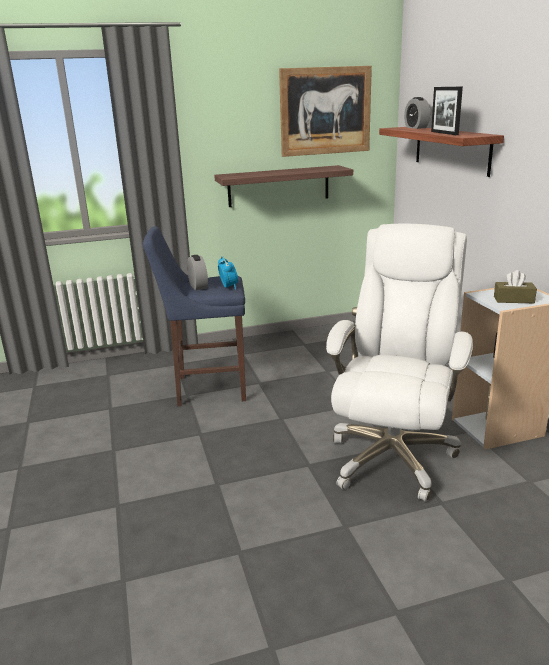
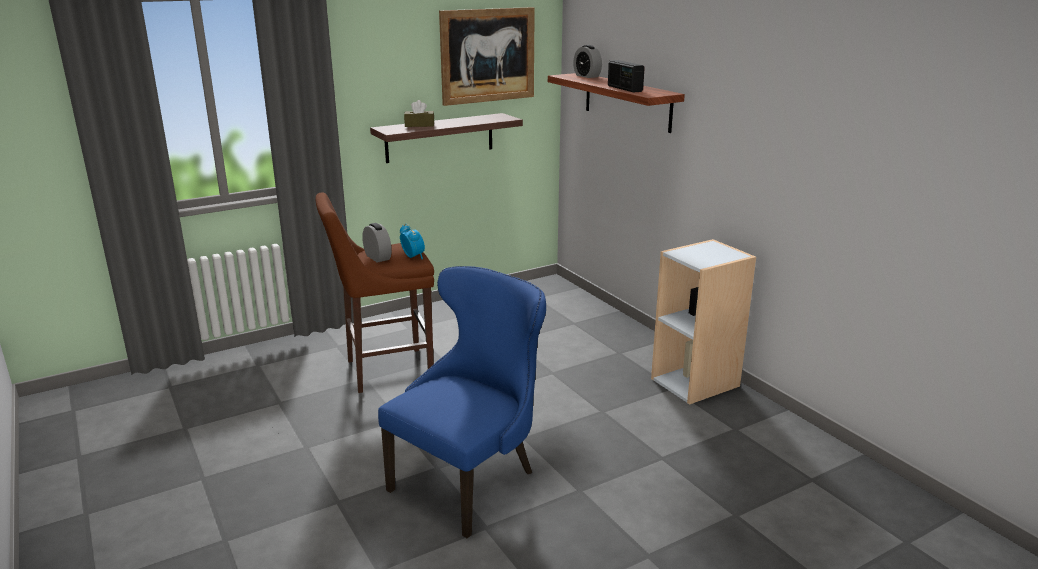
camera: 15 degrees left, 0 degrees up
blue stool [143,226,246,406] -> brown stool [315,192,434,393]
white office chair [326,224,473,502] -> none
picture frame [431,87,463,135] -> radio [608,60,645,93]
brown tissue box [494,270,537,303] -> brown tissue box moved to [404,100,434,127]
none -> blue chair [378,266,546,538]

